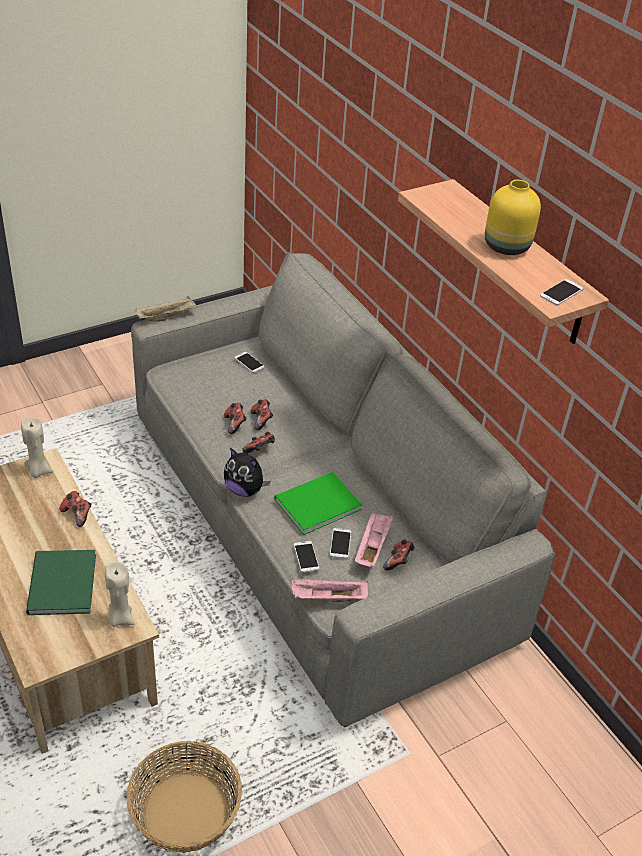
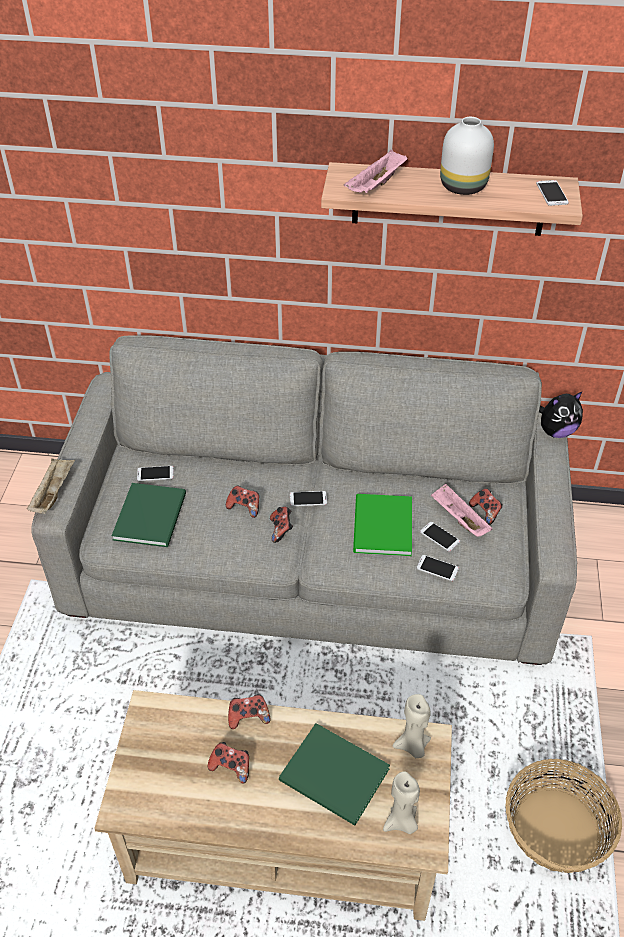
camera: 50 degrees left, 5 degrees up
beige candle [21,417,54,478] -> beige candle moved to [383,771,420,834]
game controller [224,403,247,434] -> game controller moved to [208,742,249,783]
plush toy [224,448,271,497] -> plush toy moved to [539,391,583,438]
pink tray [292,579,369,602] -> pink tray moved to [344,150,407,193]
yellow vase [485,180,541,255] -> white vase [440,117,494,195]
none -> green book [112,483,186,547]
none -> phone [290,491,327,506]

